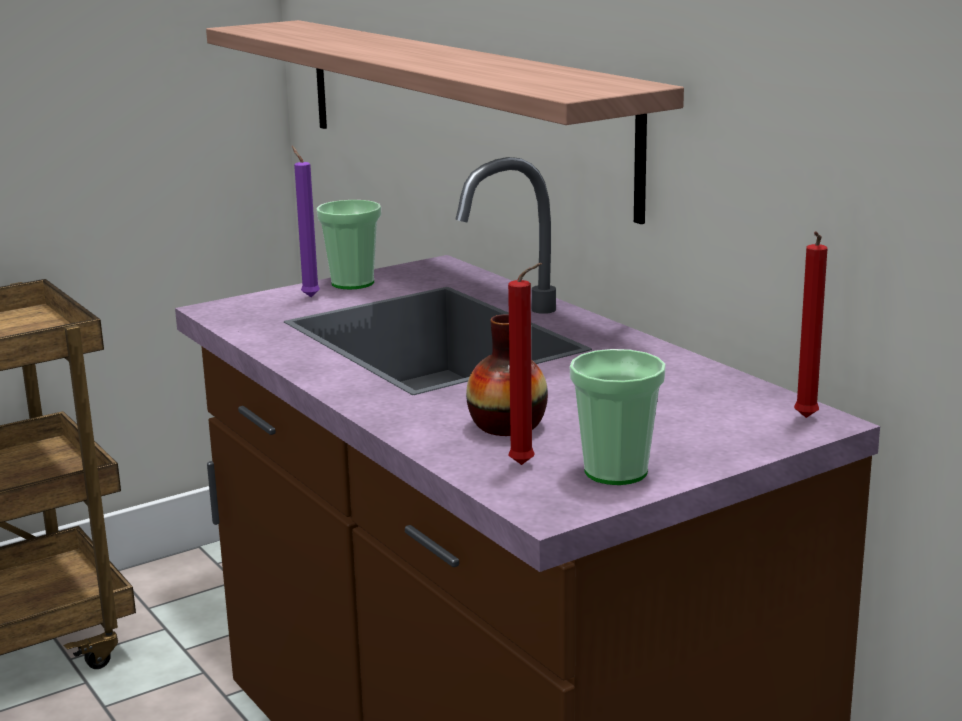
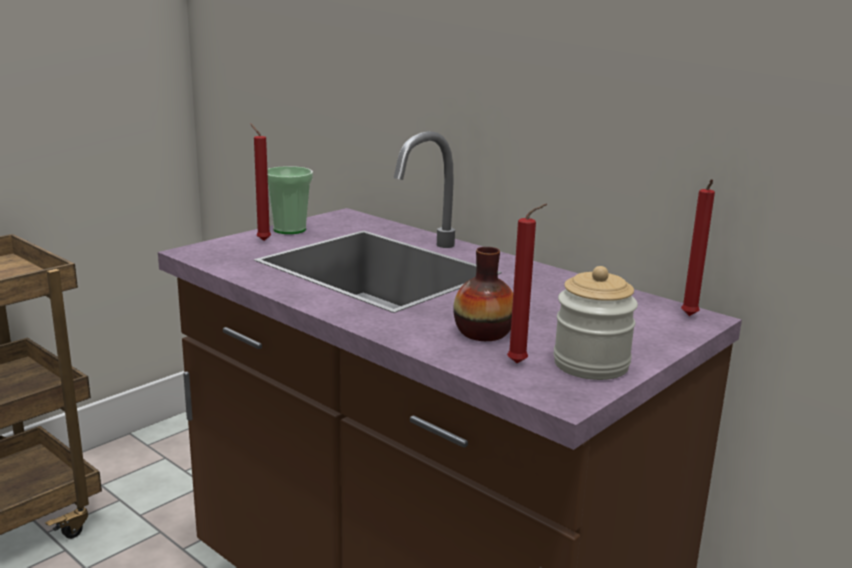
camera: 15 degrees left, 0 degrees up
shelf [206,20,684,224] -> none
purple candle [292,146,320,297] -> red candle [250,123,271,241]
cup [570,349,666,485] -> jar [553,266,638,380]

